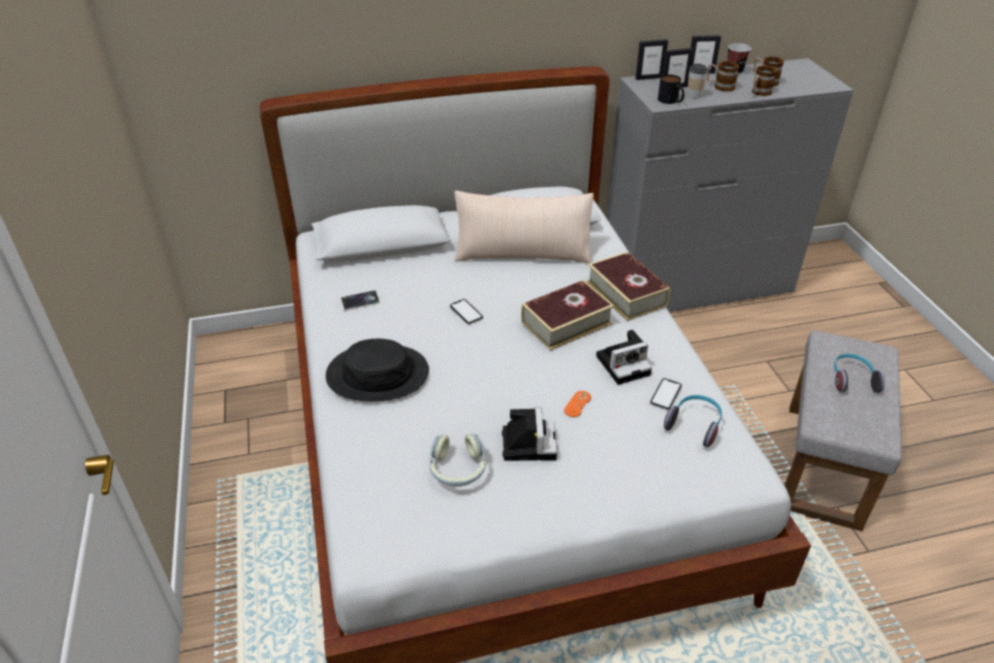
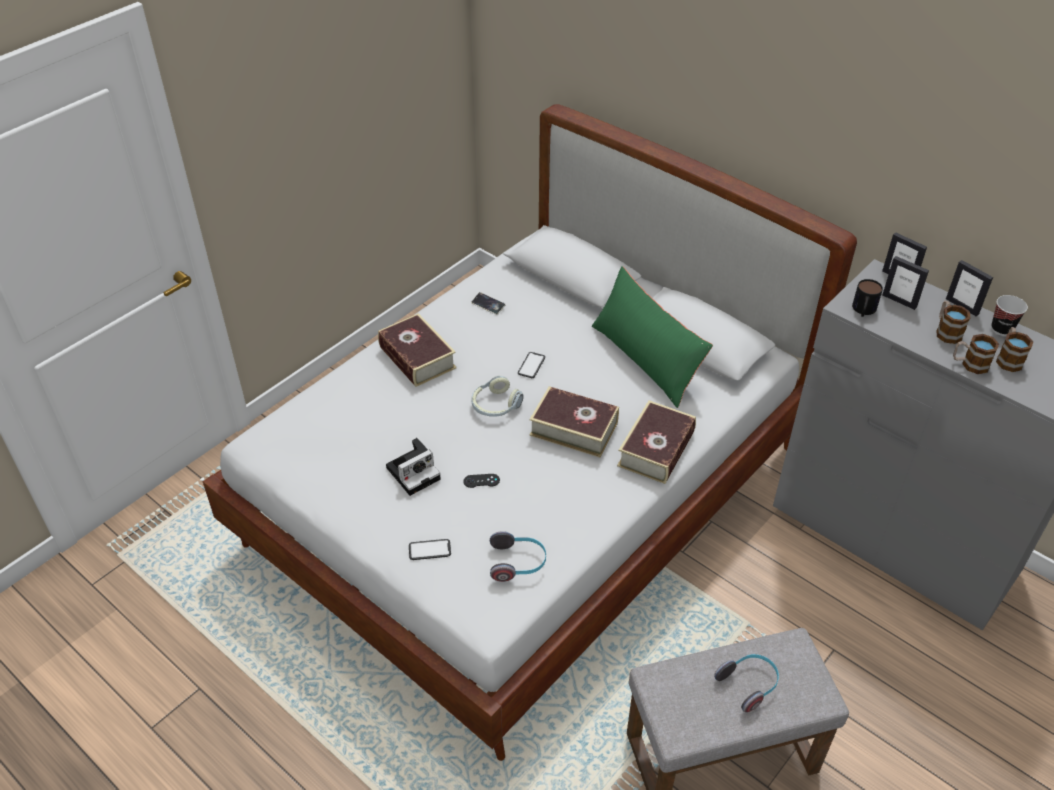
camera: 55 degrees right, 5 degrees up
black hat [326,339,429,402] -> book [378,313,457,387]
headphones [429,433,486,487] -> headphones moved to [471,375,524,417]
beige pillow [455,191,594,264] -> green pillow [592,266,713,408]
orange game controller [564,391,591,417] -> black game controller [463,474,500,488]
camera [596,330,652,385] -> none
phone [650,378,682,410] -> phone moved to [409,539,451,560]
cup [687,64,708,98] -> none

